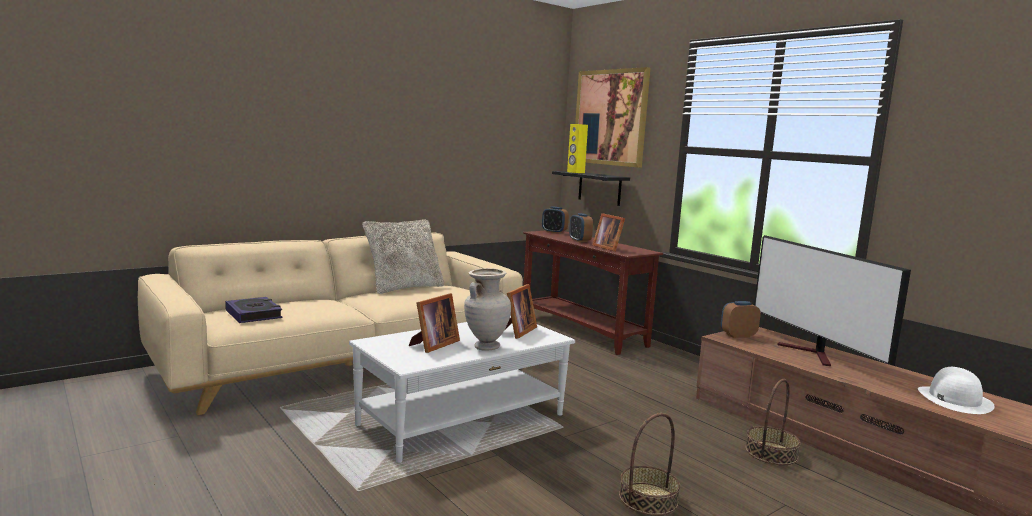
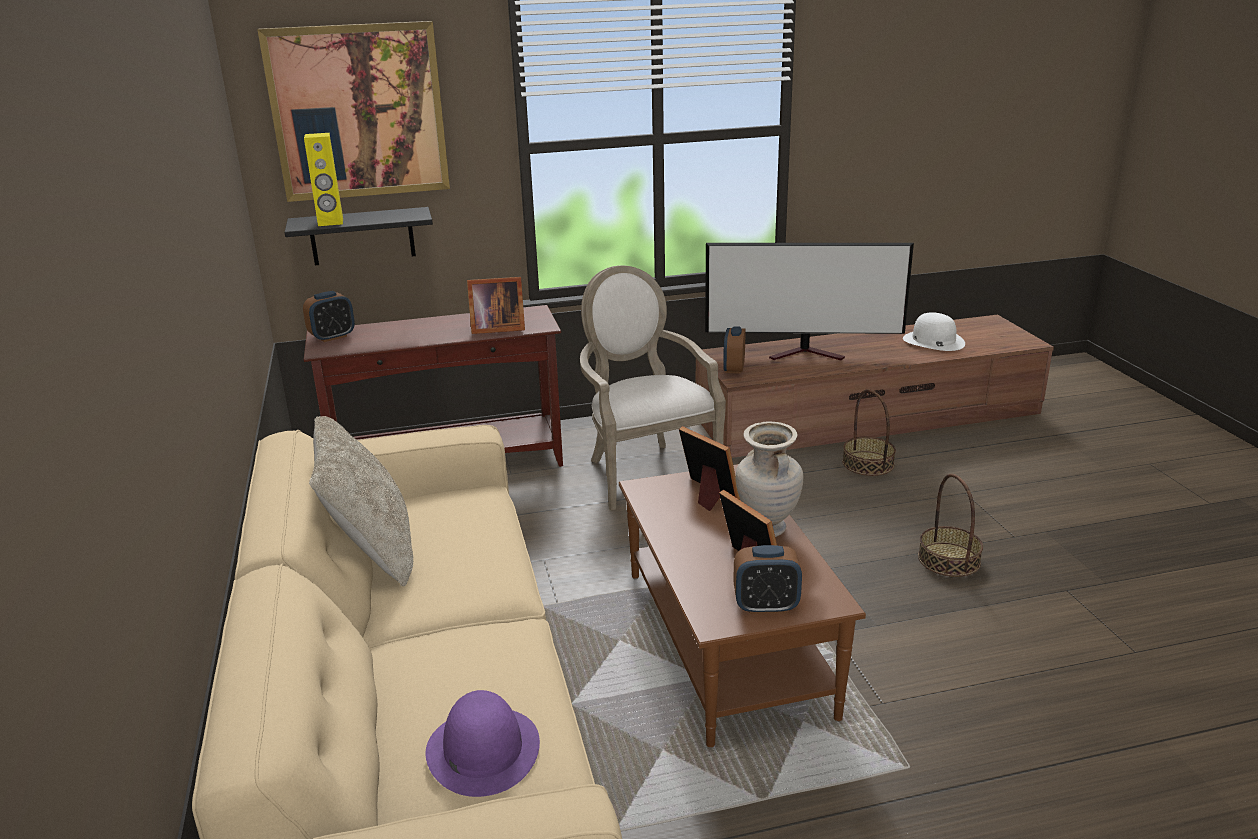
camera: 65 degrees left, 15 degrees up
book [225,297,282,323] -> purple hat [426,690,540,797]
white coffee table [349,315,575,463] -> brown coffee table [619,464,866,747]
alarm clock [569,213,593,242] -> alarm clock moved to [733,545,802,614]
none -> armchair [580,265,726,511]

